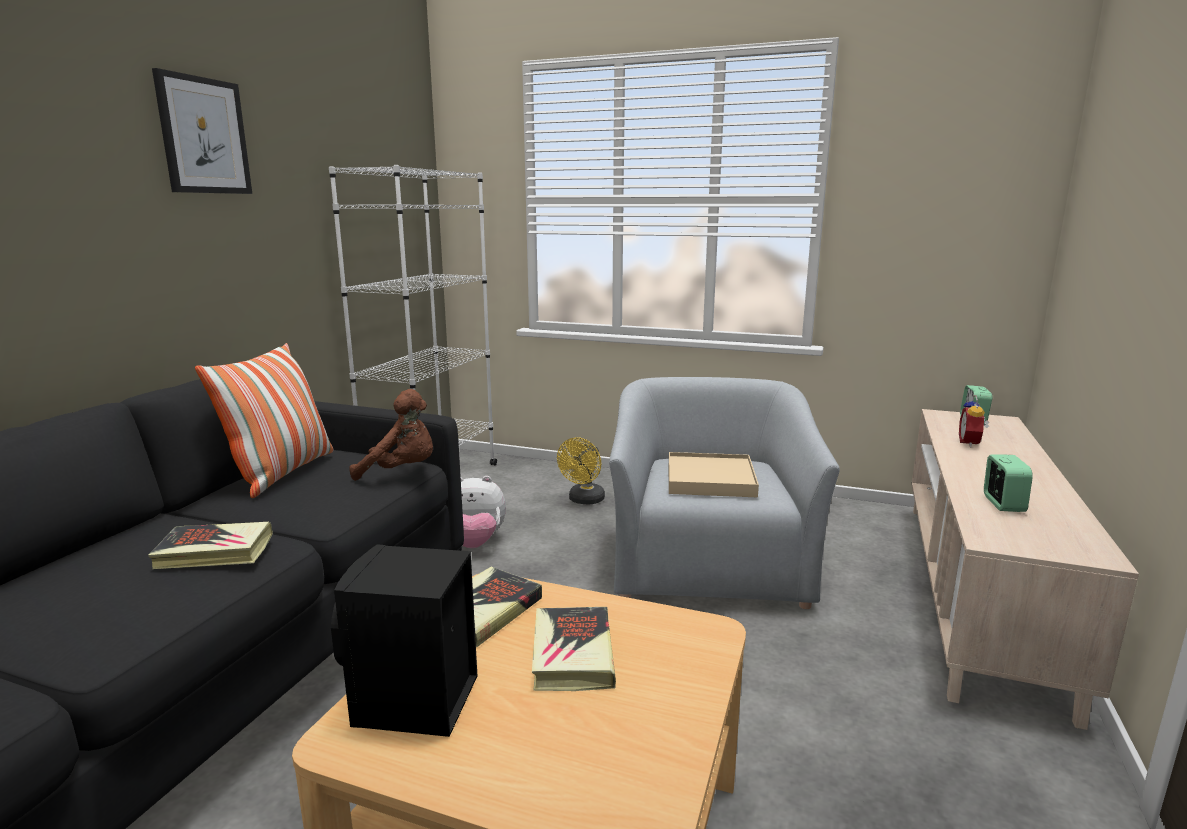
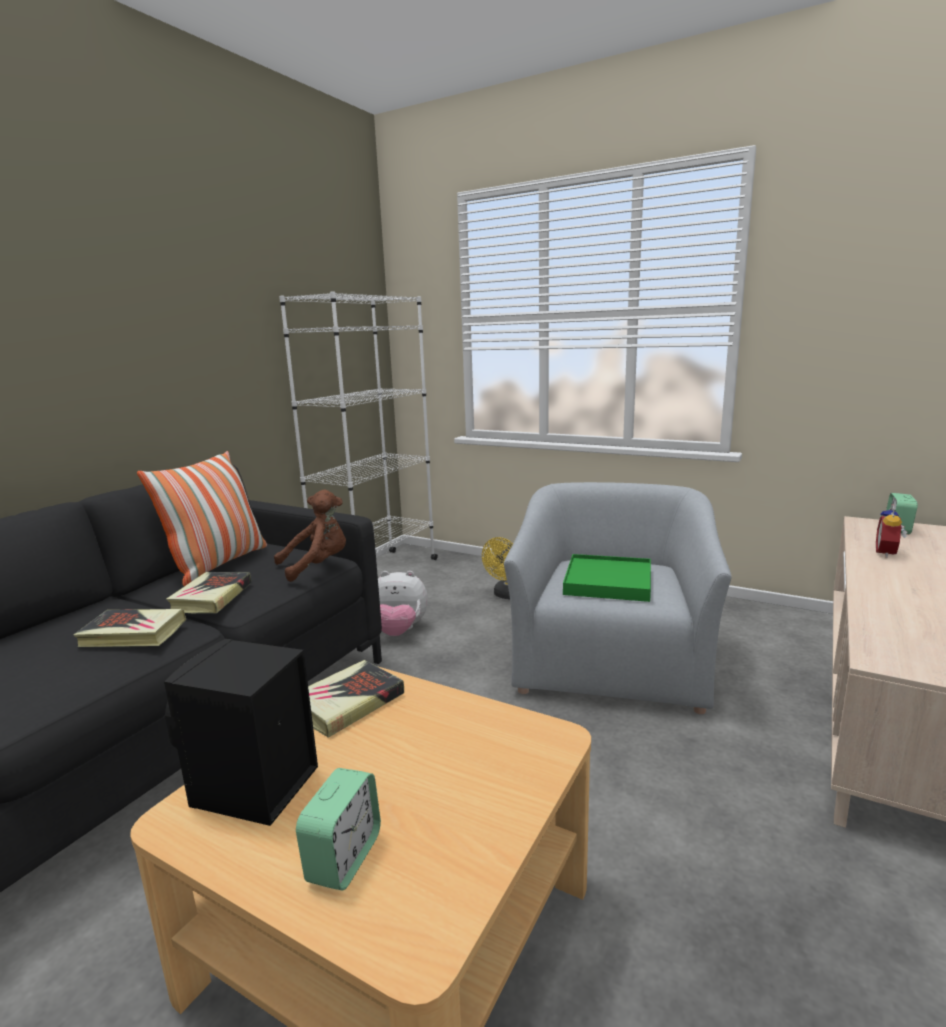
camera: 10 degrees right, 0 degrees up
picture [152,68,252,194] -> none
brown plush toy [349,389,433,481] -> brown plush toy turned 45 degrees counterclockwise [274,490,346,582]
book [532,607,616,691] -> book moved to [166,572,251,613]
beige tray [669,452,759,497] -> green tray [563,554,651,602]
alarm clock [984,455,1033,512] -> alarm clock moved to [296,768,381,891]

